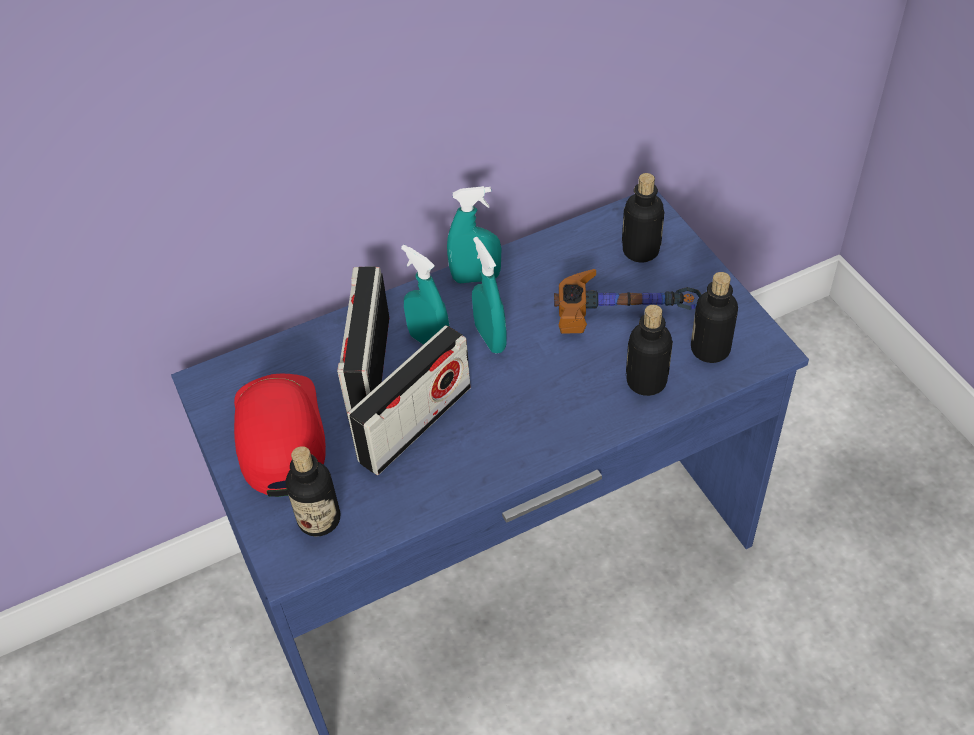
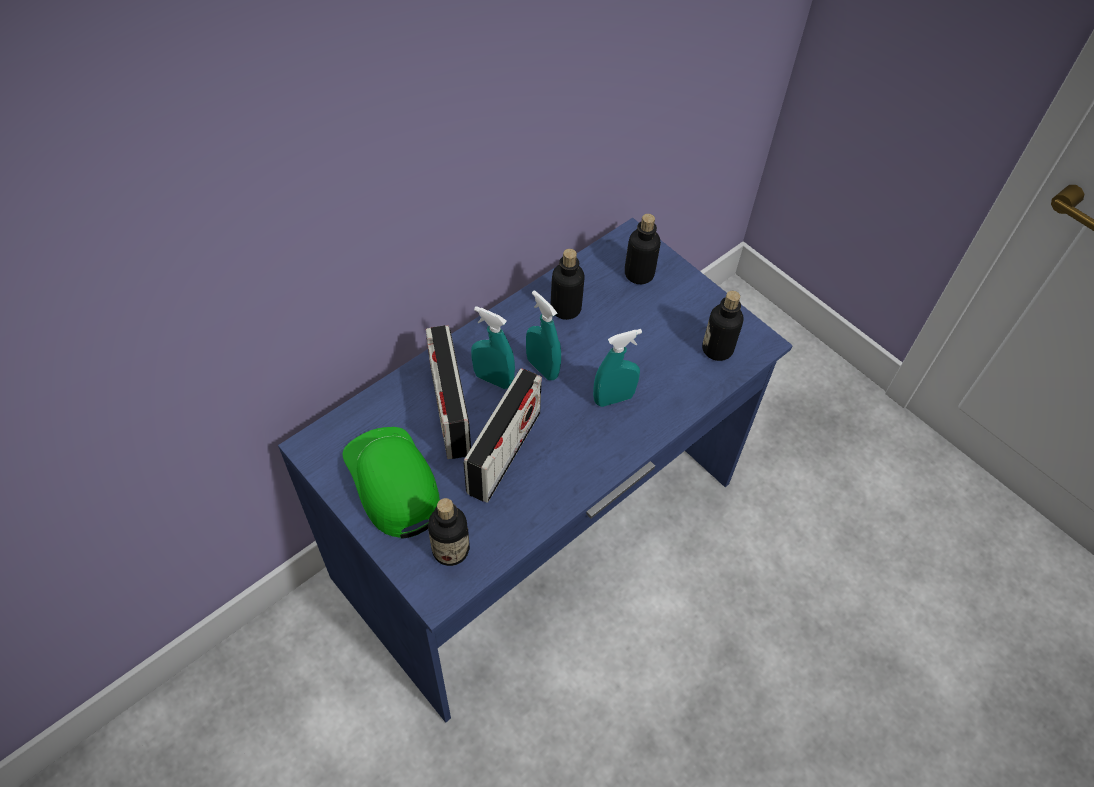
camera: 20 degrees left, 5 degrees up
red cap [234,374,326,497] -> green cap [343,427,440,539]
turquoise spray bottle [447,186,501,283] -> turquoise spray bottle moved to [593,329,642,407]
hammer [554,269,702,333] -> none
bottle [626,305,673,396] -> bottle moved to [550,249,585,320]

